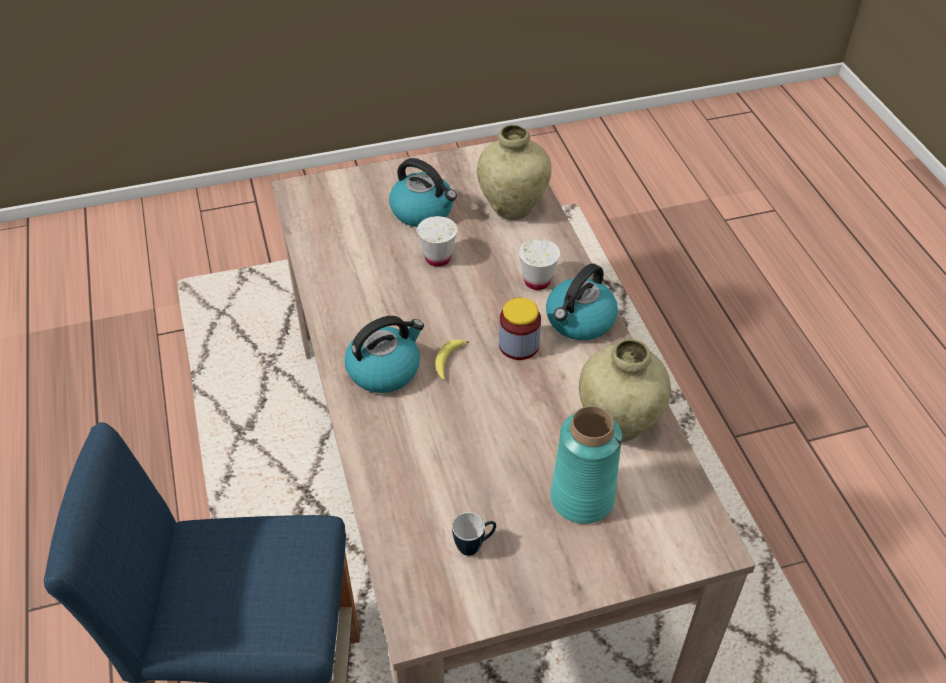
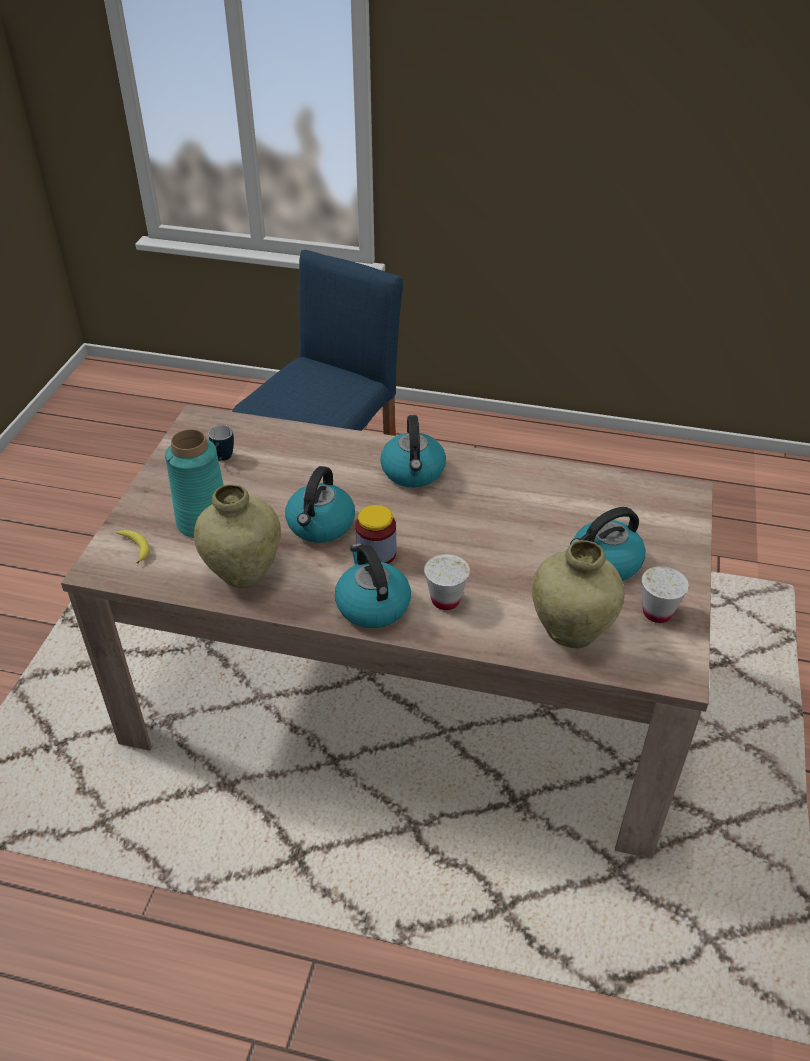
camera: 120 degrees right, 5 degrees down
white cup [417,216,457,267] -> white cup moved to [642,566,689,623]
banana [435,339,469,380] -> banana moved to [116,530,150,564]
none -> kettle [285,466,355,543]

